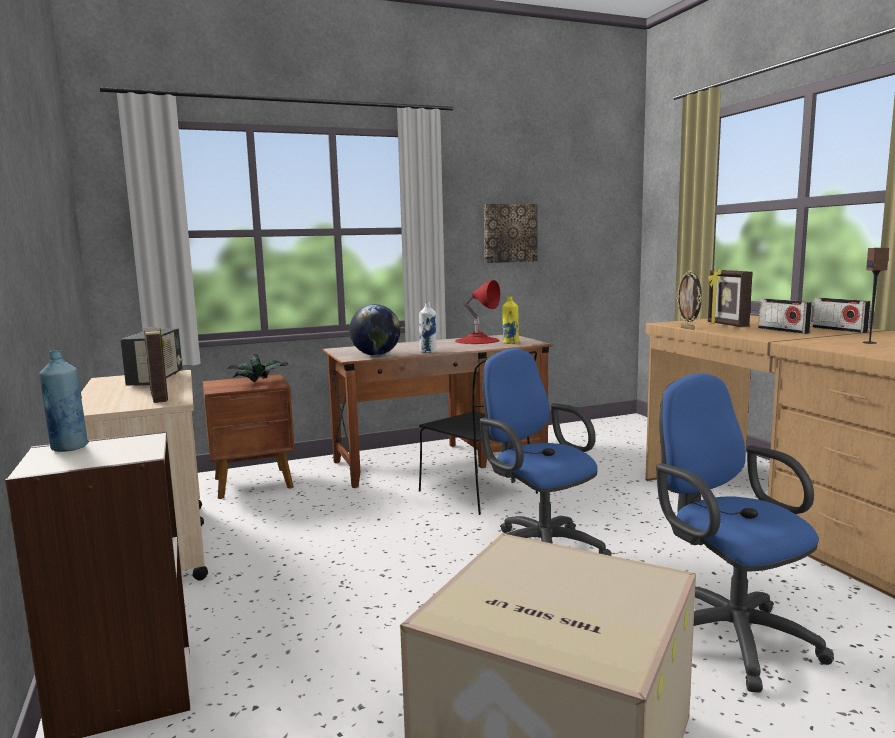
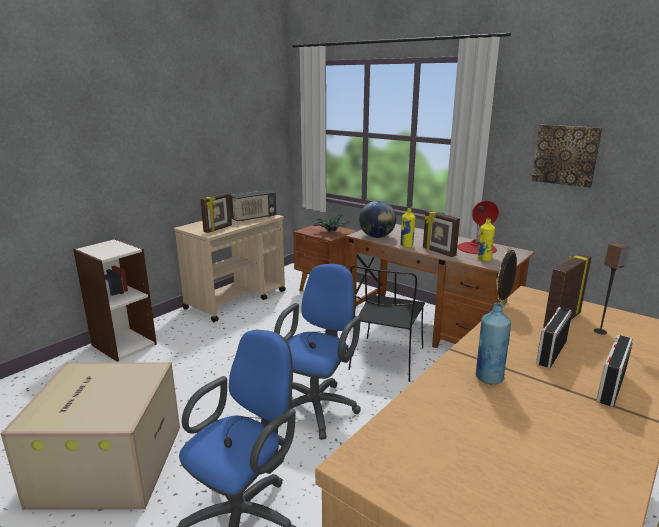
camera: 60 degrees right, 10 degrees up
blue bottle [39,350,89,452] -> blue bottle moved to [476,303,511,384]
white bottle [419,302,436,353] -> yellow bottle [400,208,415,248]
speaker [863,248,889,344] -> speaker moved to [594,243,630,335]
none -> picture frame [423,211,460,257]

